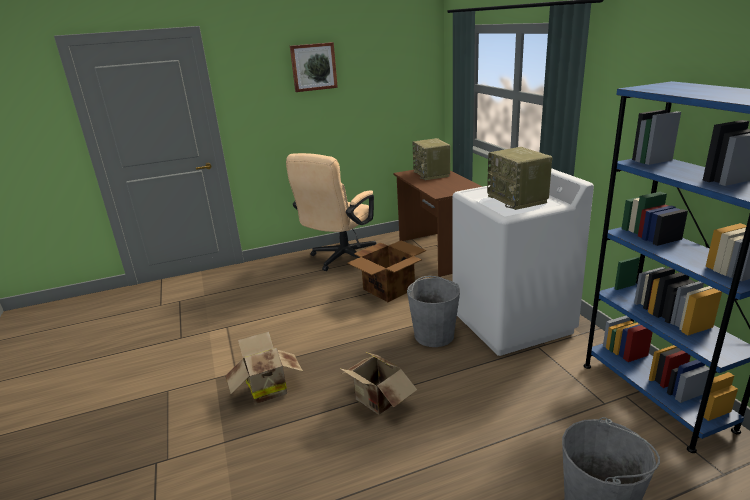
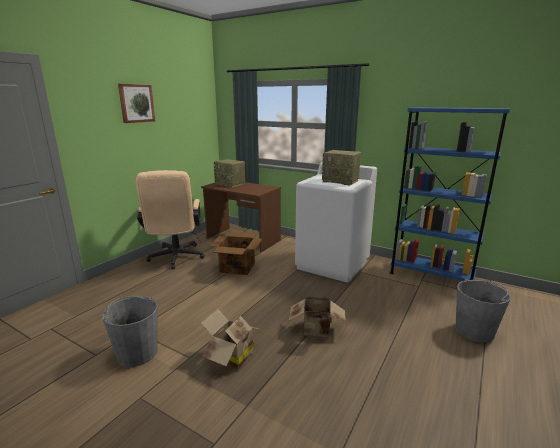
camera: 40 degrees left, 5 degrees down
grey bucket [407,276,460,347] -> grey bucket moved to [102,296,158,367]

